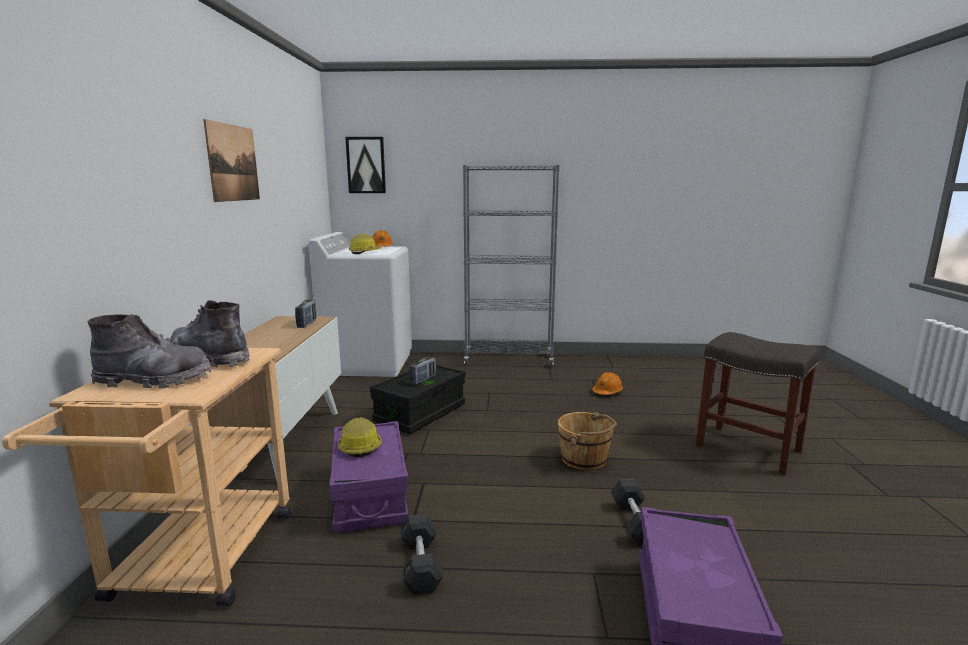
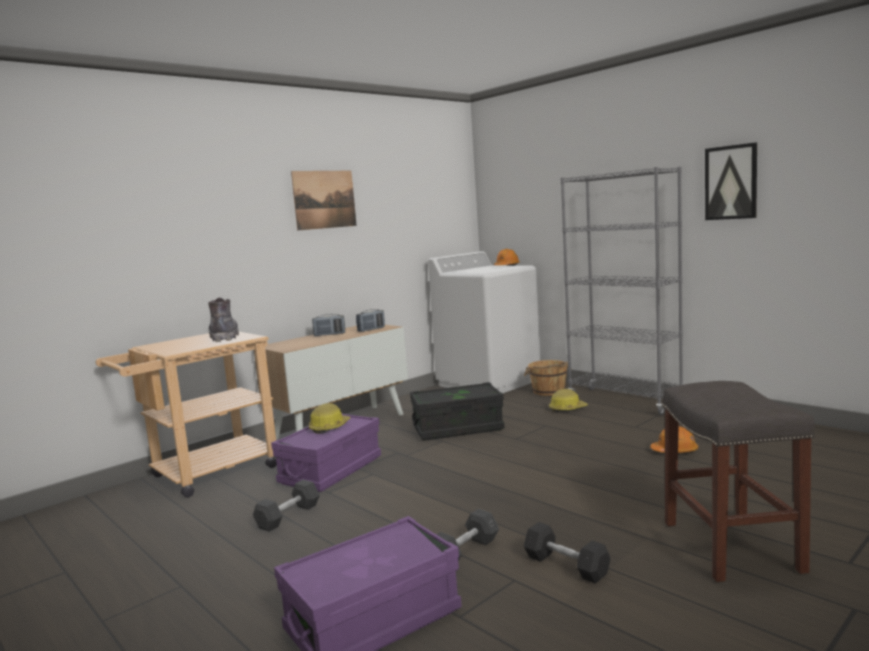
camera: 45 degrees right, 5 degrees down
grey boot [88,314,211,389] -> none
picture [345,137,386,193] -> picture moved to [705,142,757,220]
hard hat [349,233,382,254] -> hard hat moved to [549,389,588,412]
radio [409,357,436,385] -> radio moved to [312,314,345,336]
brown bucket [558,412,617,471] -> brown bucket moved to [524,360,572,396]
none -> black dumbbell [524,522,610,584]

